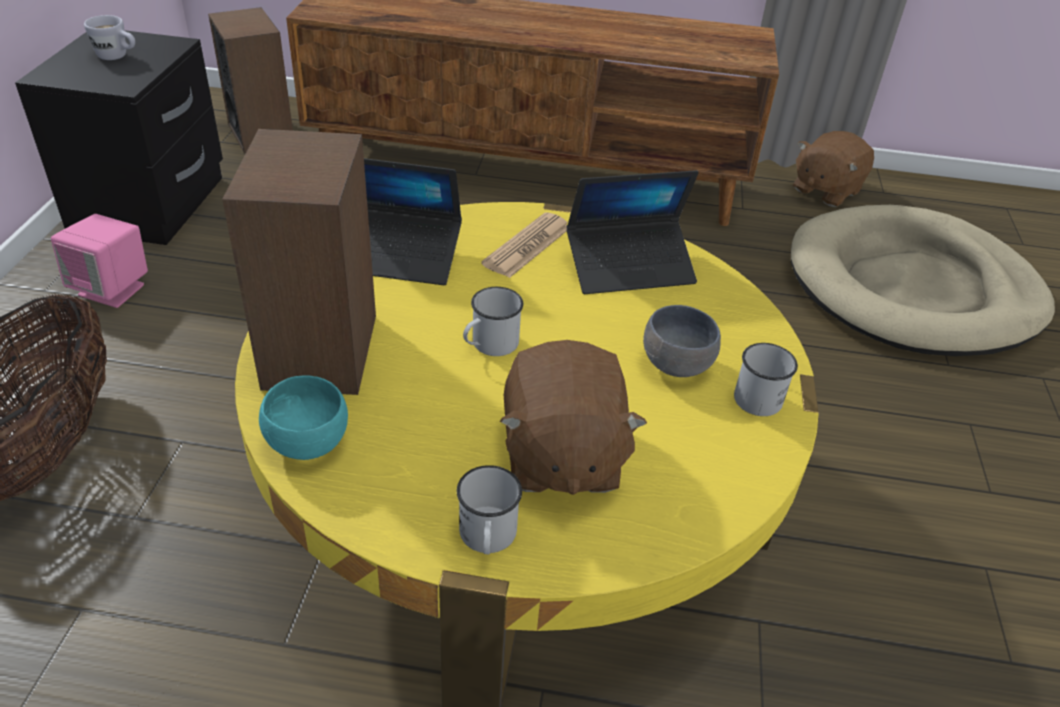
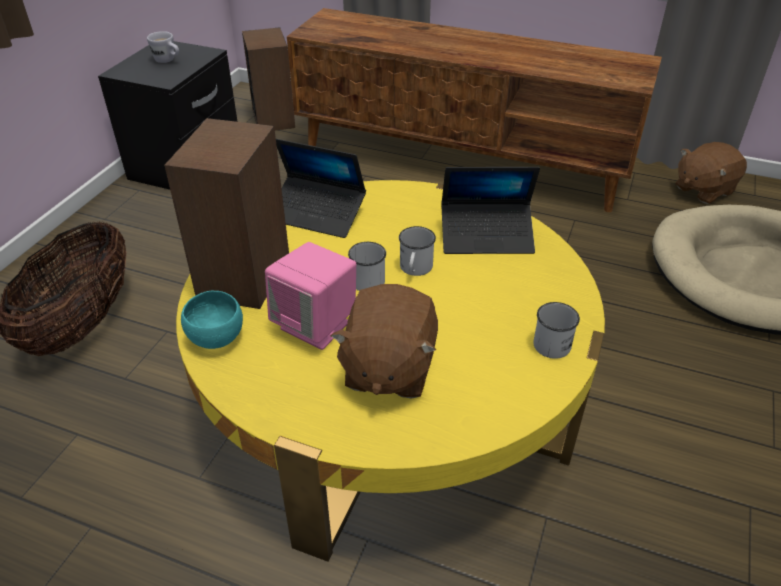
camera: 15 degrees right, 0 degrees up
pink speaker [51,214,148,308] -> pink speaker moved to [265,242,356,350]
white mug [457,465,522,554] -> white mug moved to [399,226,436,276]
newspaper [481,212,567,278] -> none
grey bowl [643,305,721,377] -> none

